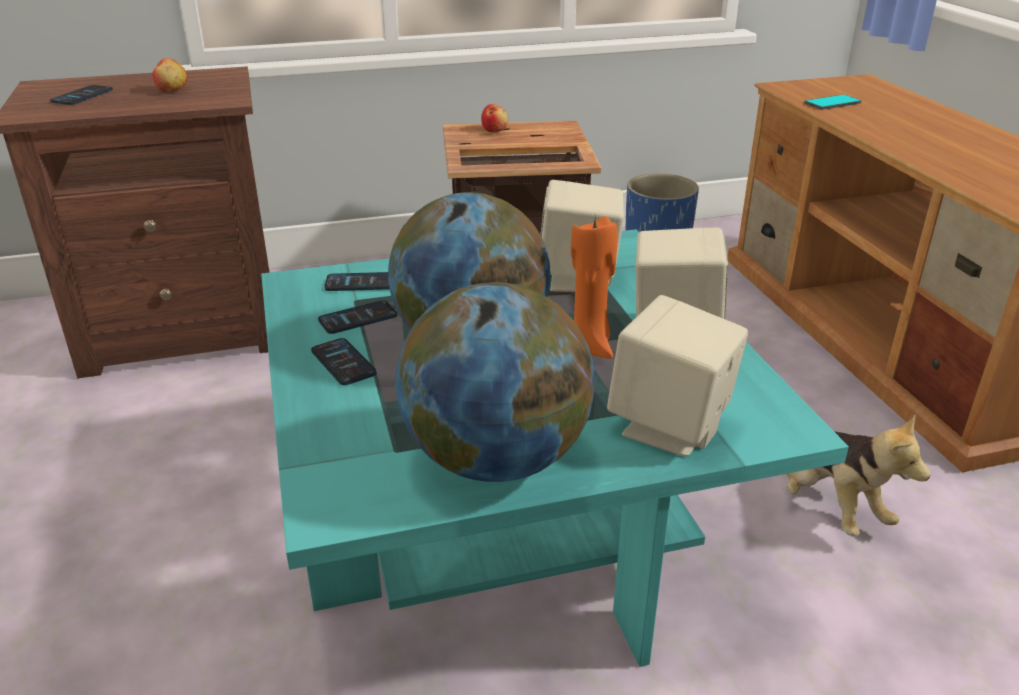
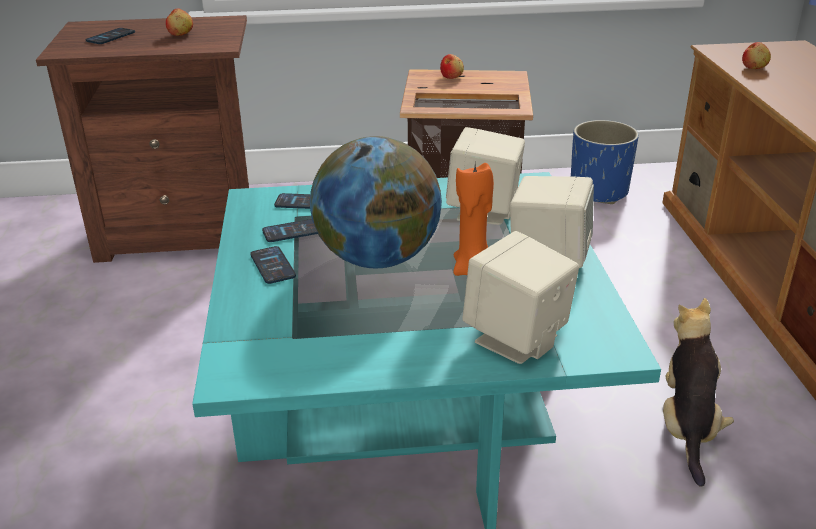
camera: 10 degrees right, 0 degrees up
globe [395,282,595,482] -> none
plush toy [787,415,931,536] -> plush toy turned 150 degrees counterclockwise [663,298,734,487]
phone [804,94,861,110] -> apple [742,42,771,69]

